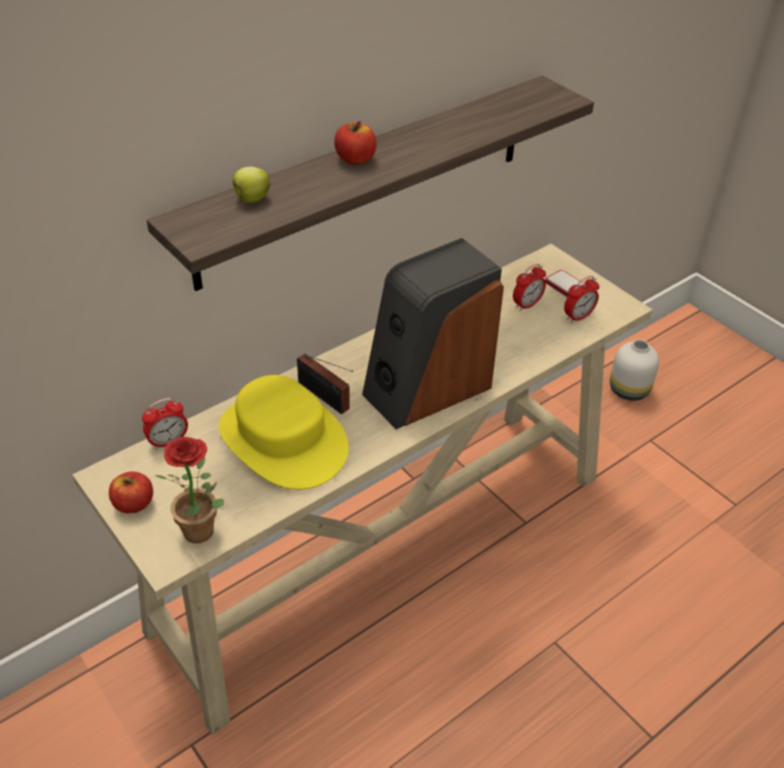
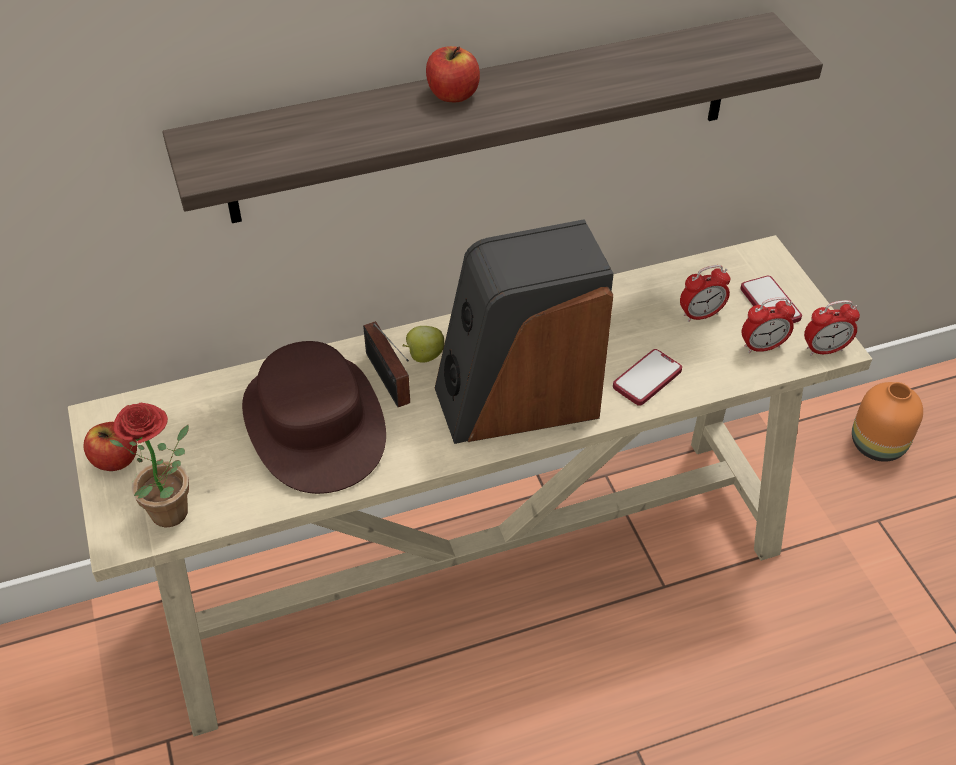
camera: 20 degrees right, 5 degrees up
alarm clock [142,398,188,450] -> alarm clock moved to [804,300,860,355]
yellow hat [219,375,349,490] -> brown hat [242,341,386,494]
apple [231,167,270,203] -> apple moved to [403,326,444,363]
white vase [610,339,659,401] -> orange vase [852,382,923,462]
none -> phone [613,349,682,406]

